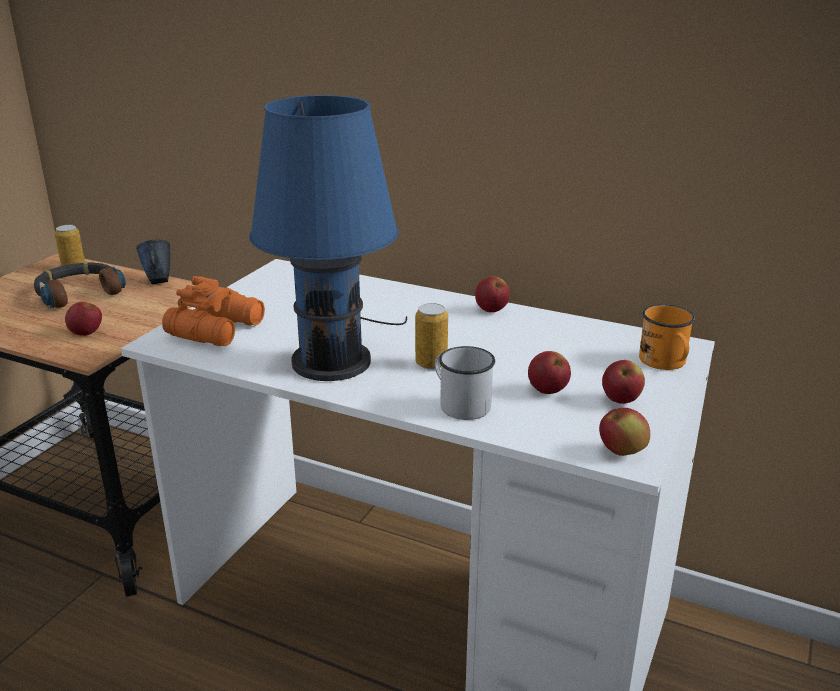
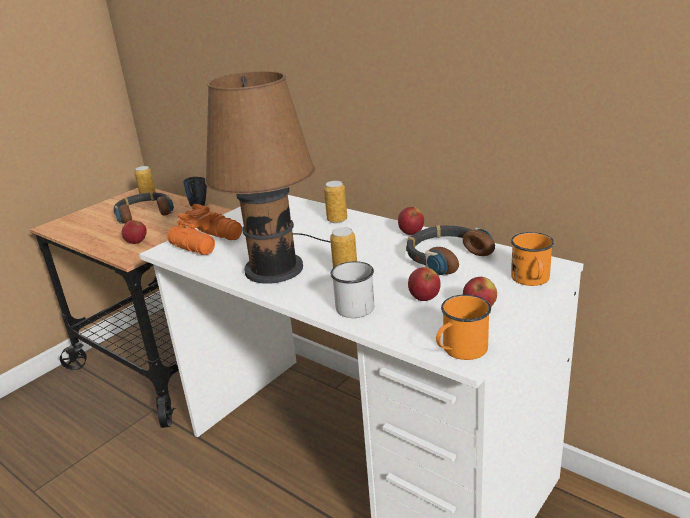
camera: 15 degrees right, 0 degrees up
blue table lamp [249,95,407,381] -> brown table lamp [205,71,330,284]
apple [599,408,650,456] -> orange mug [436,295,491,360]
none -> can [324,181,347,223]
none -> headphones [406,225,495,275]

